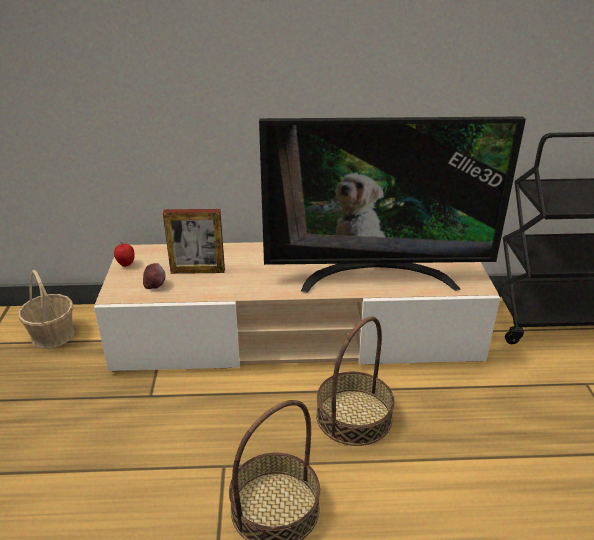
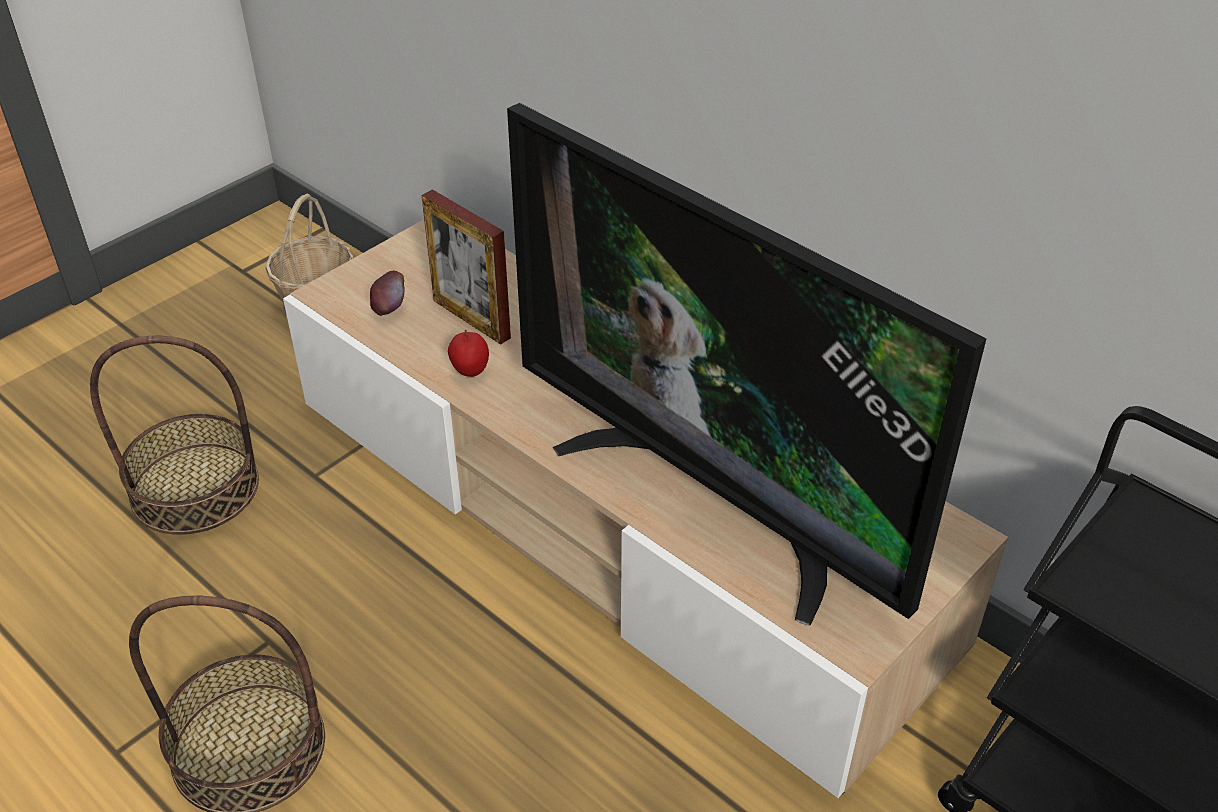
camera: 45 degrees right, 10 degrees up
apple [114,242,134,267] -> apple moved to [448,330,489,377]
basket [316,316,394,446] -> basket moved to [90,336,259,535]

